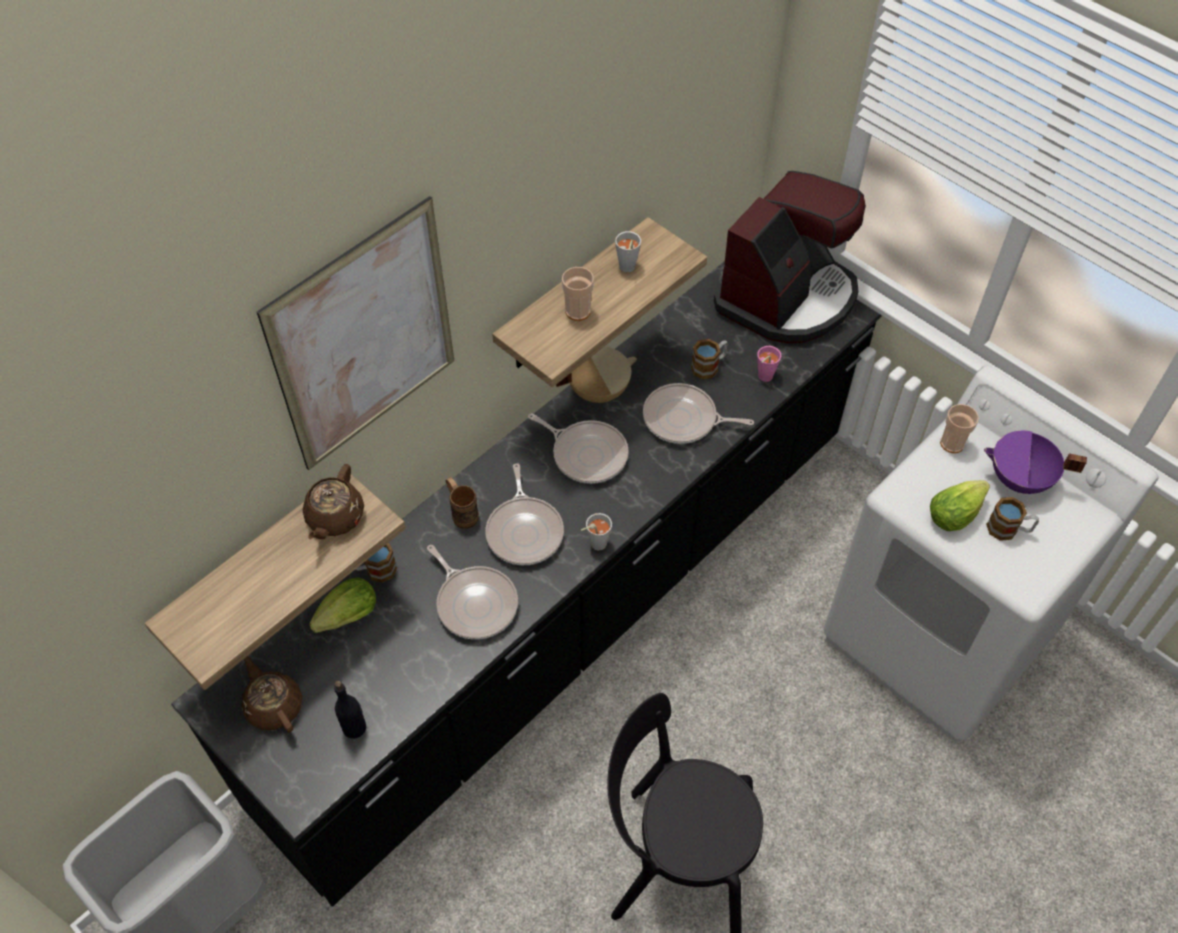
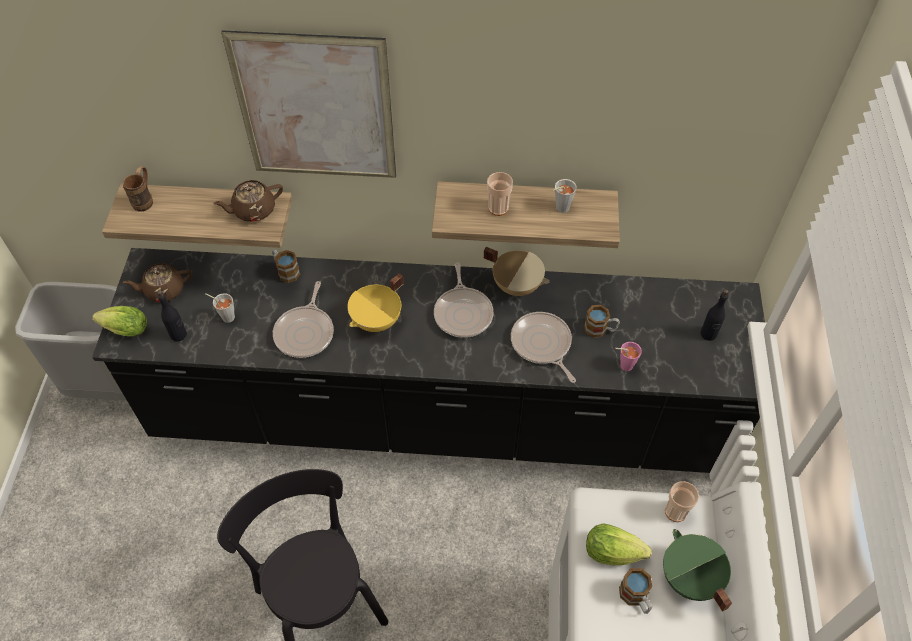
camera: 50 degrees right, 0 degrees up
brown teapot [241,656,302,732] -> brown teapot turned 120 degrees counterclockwise [122,263,192,302]
lettuce [309,577,376,633] -> lettuce moved to [92,306,147,337]
brown mug [446,477,479,529] -> brown mug moved to [123,166,153,212]
frying pan [486,463,564,565] -> yellow cooking pot [347,273,404,332]
grey cup [581,513,612,550] -> grey cup moved to [205,293,235,323]
coffee machine [714,171,866,343] -> black bottle [700,289,729,341]
purple cooking pot [984,430,1087,494] -> green cooking pot [663,529,732,612]

